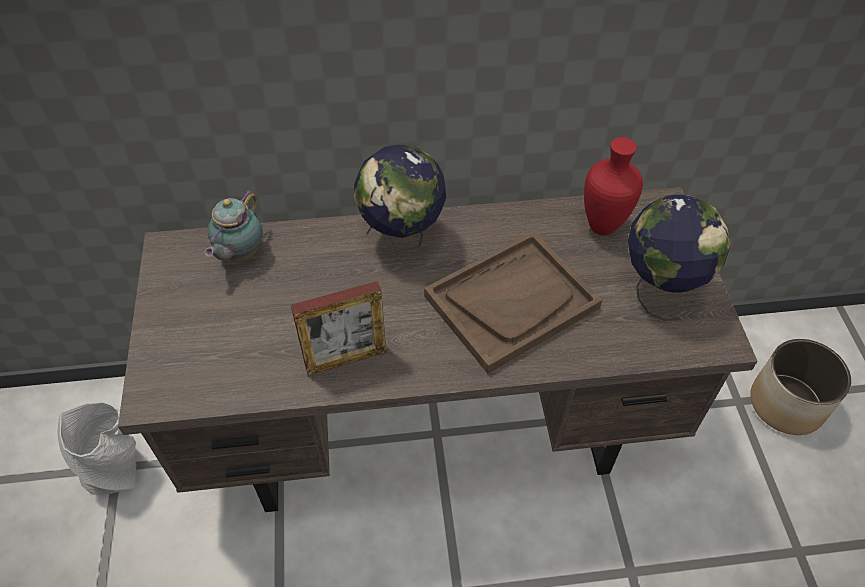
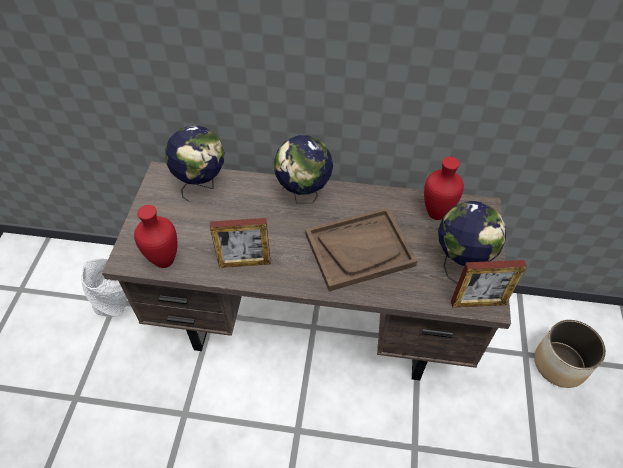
camera: 15 degrees right, 0 degrees up
teapot [204,190,263,261] -> globe [165,125,224,202]
none -> red vase [134,205,178,268]
none -> picture frame [451,260,527,308]

